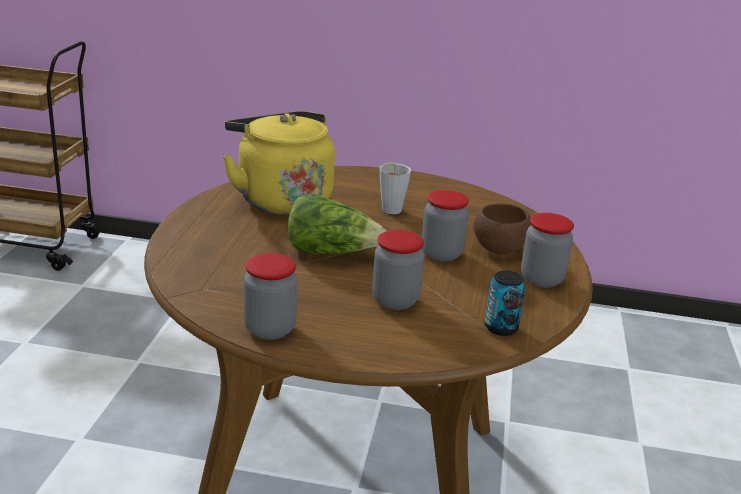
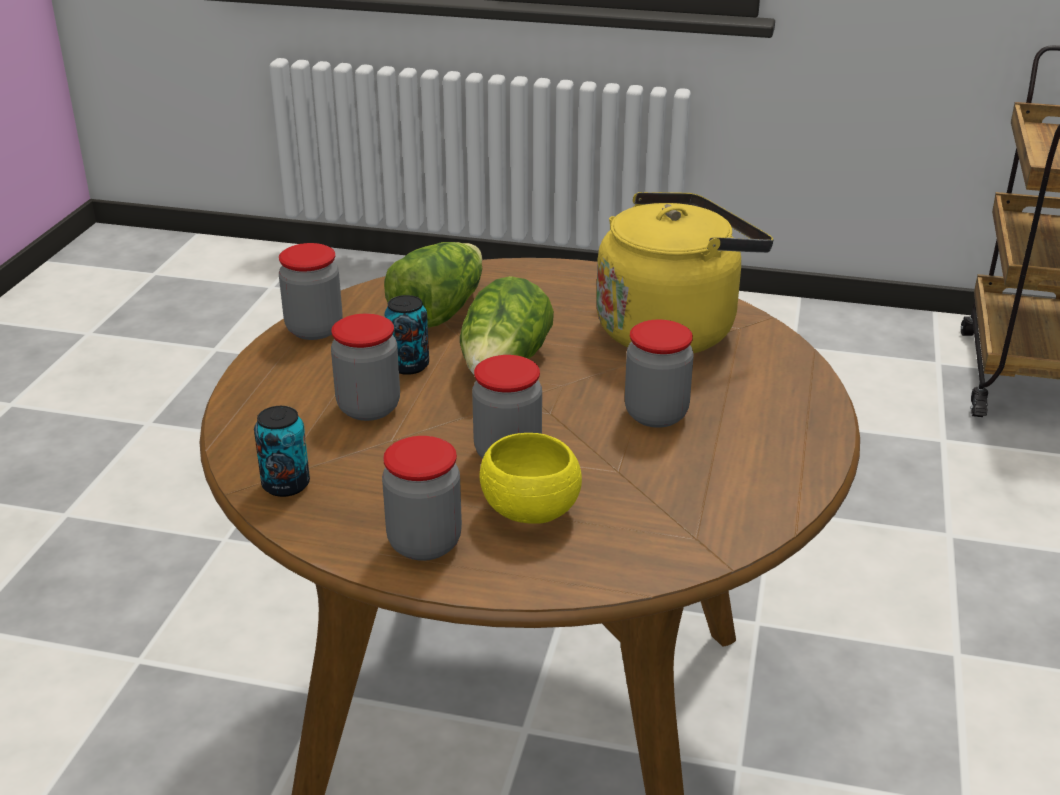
camera: 95 degrees right, 5 degrees up
grey cup [379,162,411,214] -> jar [625,319,694,428]
brown bowl [474,204,531,254] -> yellow bowl [479,433,582,524]
none -> lettuce [384,242,482,328]
none -> can [384,295,429,375]

